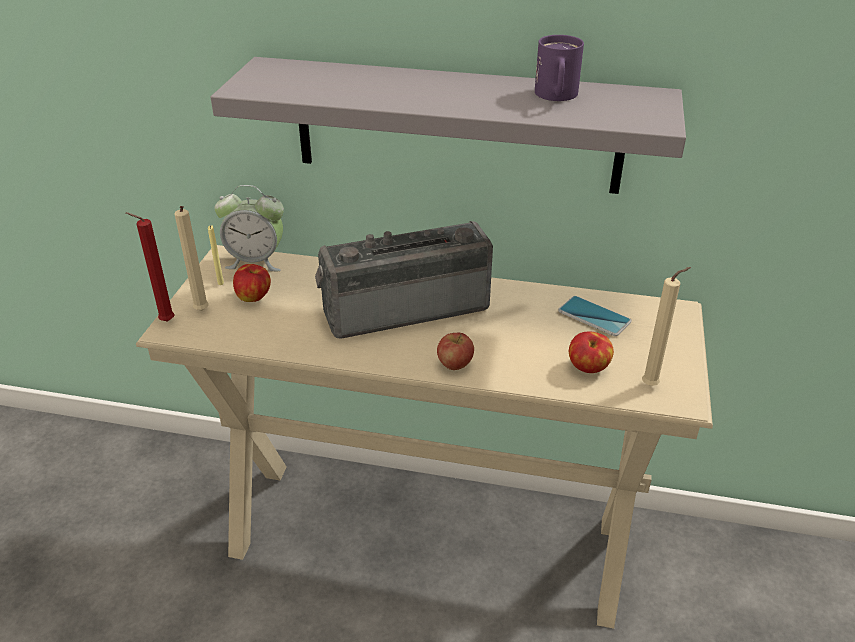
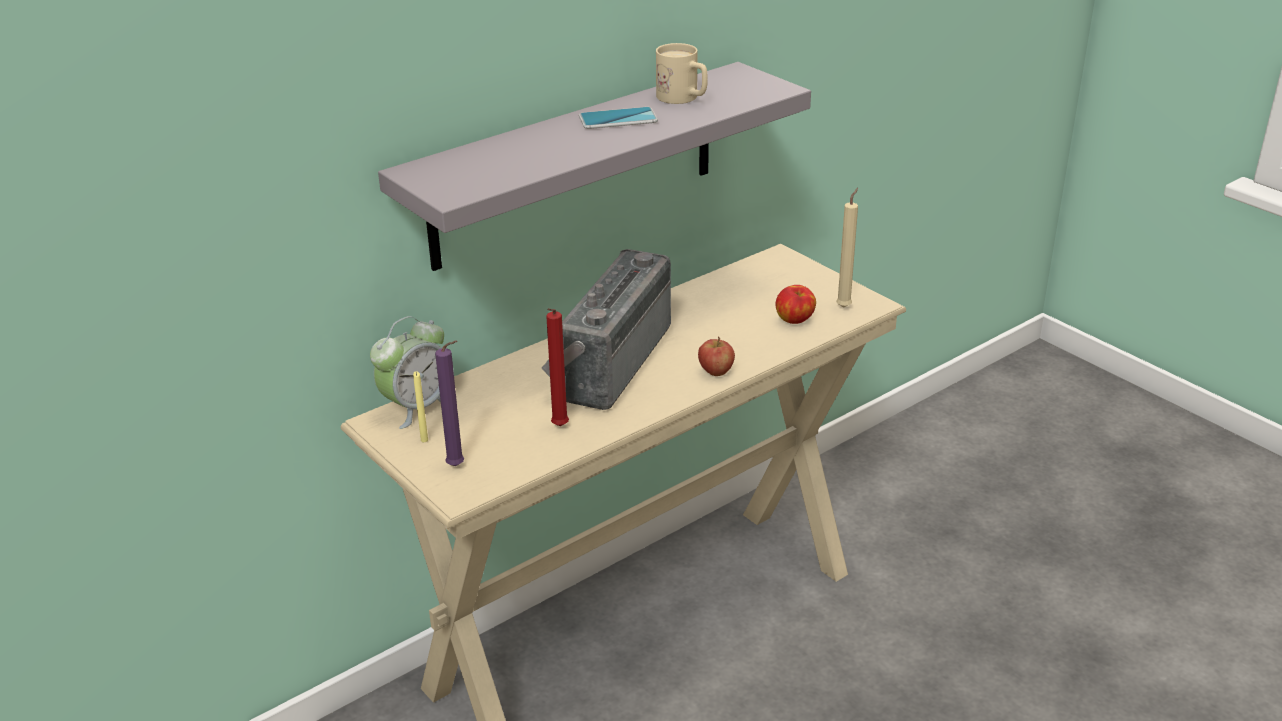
camera: 50 degrees left, 5 degrees down
red candle [126,212,175,321] -> red candle moved to [546,308,569,426]
beige candle [175,206,209,311] -> purple candle [435,341,464,466]
apple [233,264,271,302] -> none
purple mug [535,35,584,101] -> beige mug [656,43,708,104]
phone [558,296,632,336] -> phone moved to [579,107,658,129]

